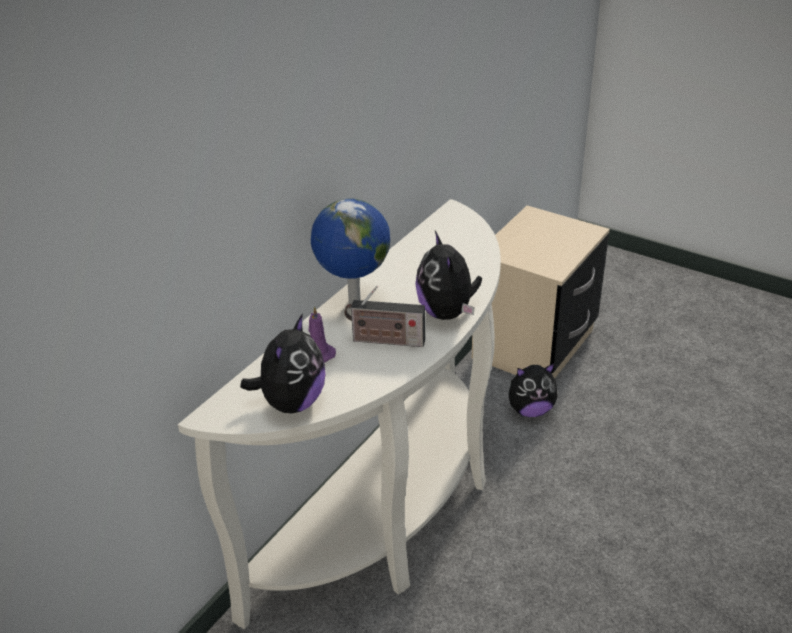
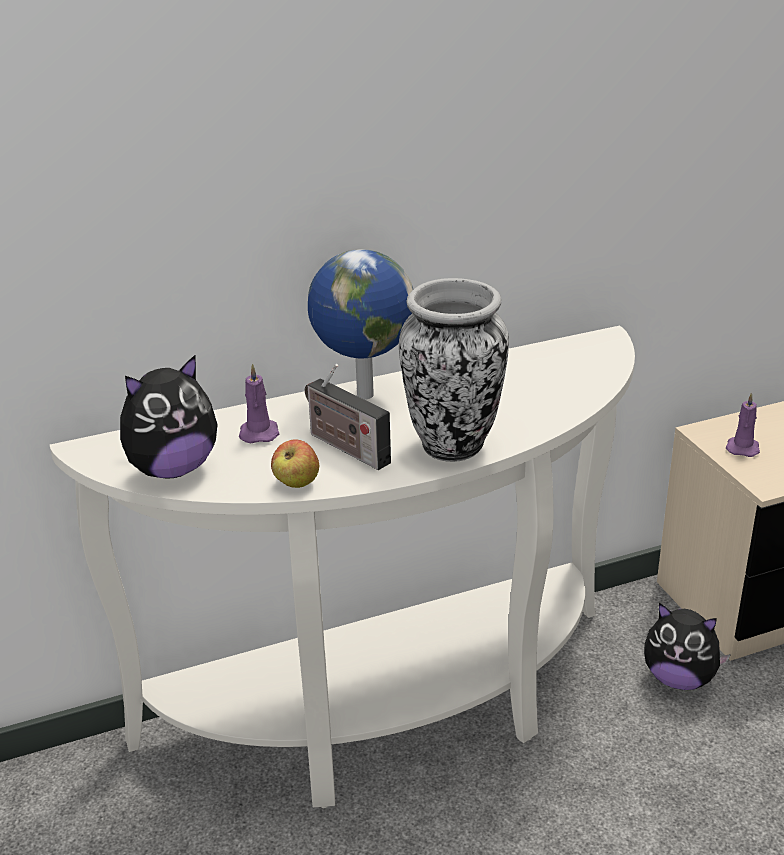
camera: 35 degrees right, 5 degrees down
plush toy [415,231,482,320] -> vase [399,278,509,462]
none -> apple [271,439,319,488]
none -> purple candle [726,392,760,457]

